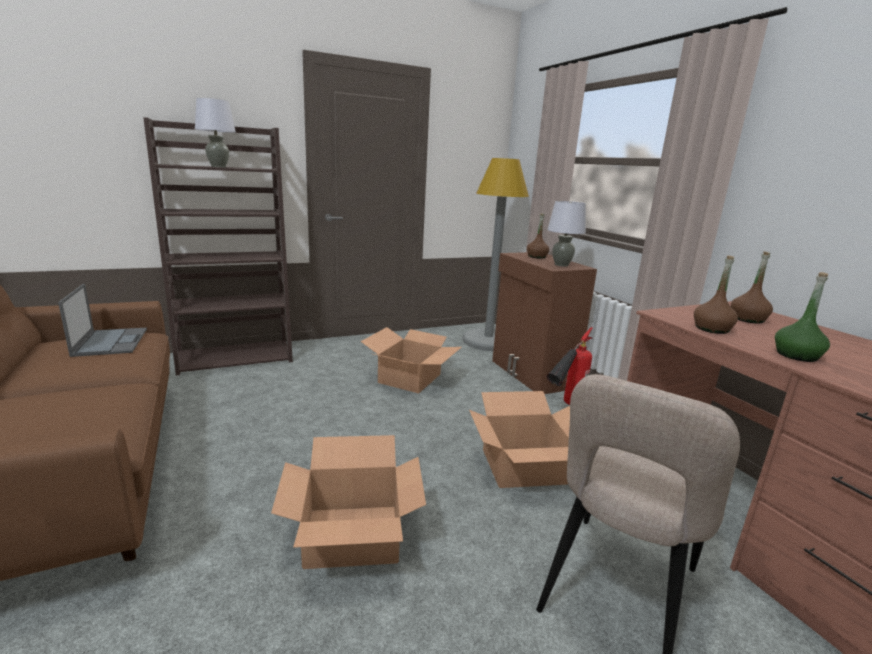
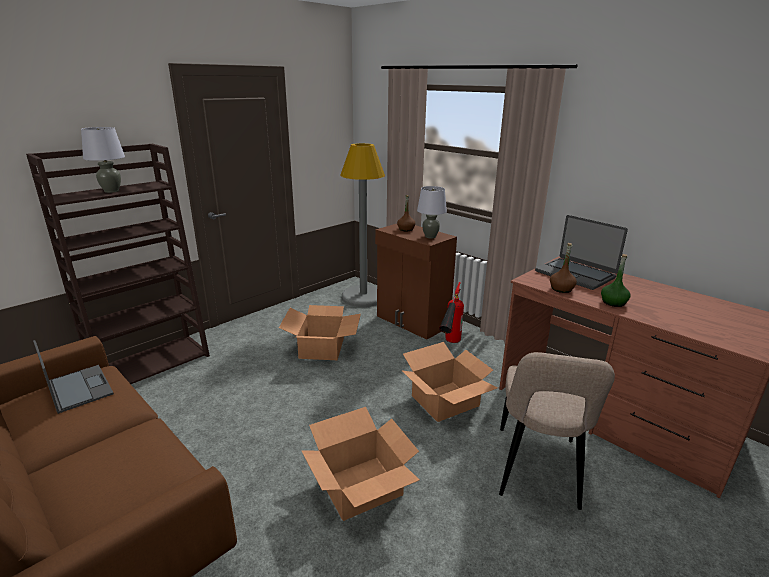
camera: 20 degrees left, 5 degrees up
brown bottle [731,251,773,324] -> laptop [535,215,628,290]

